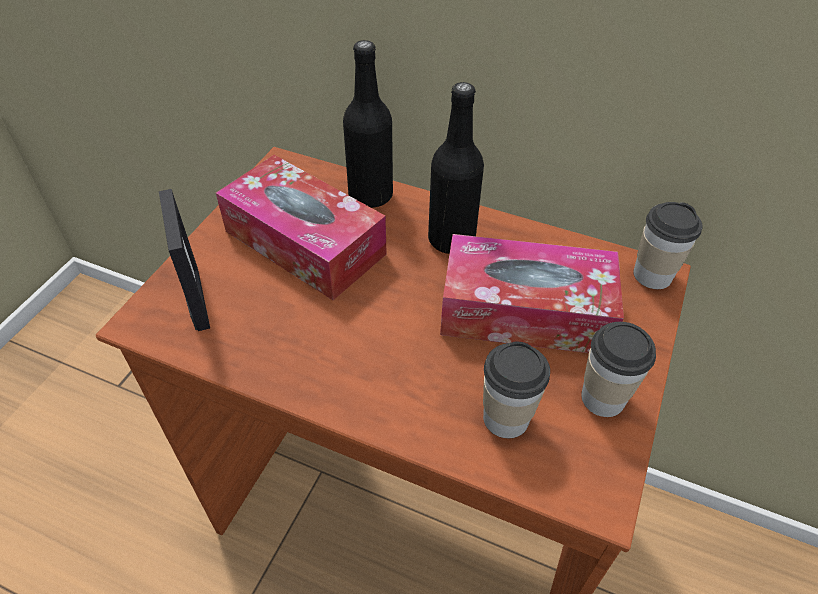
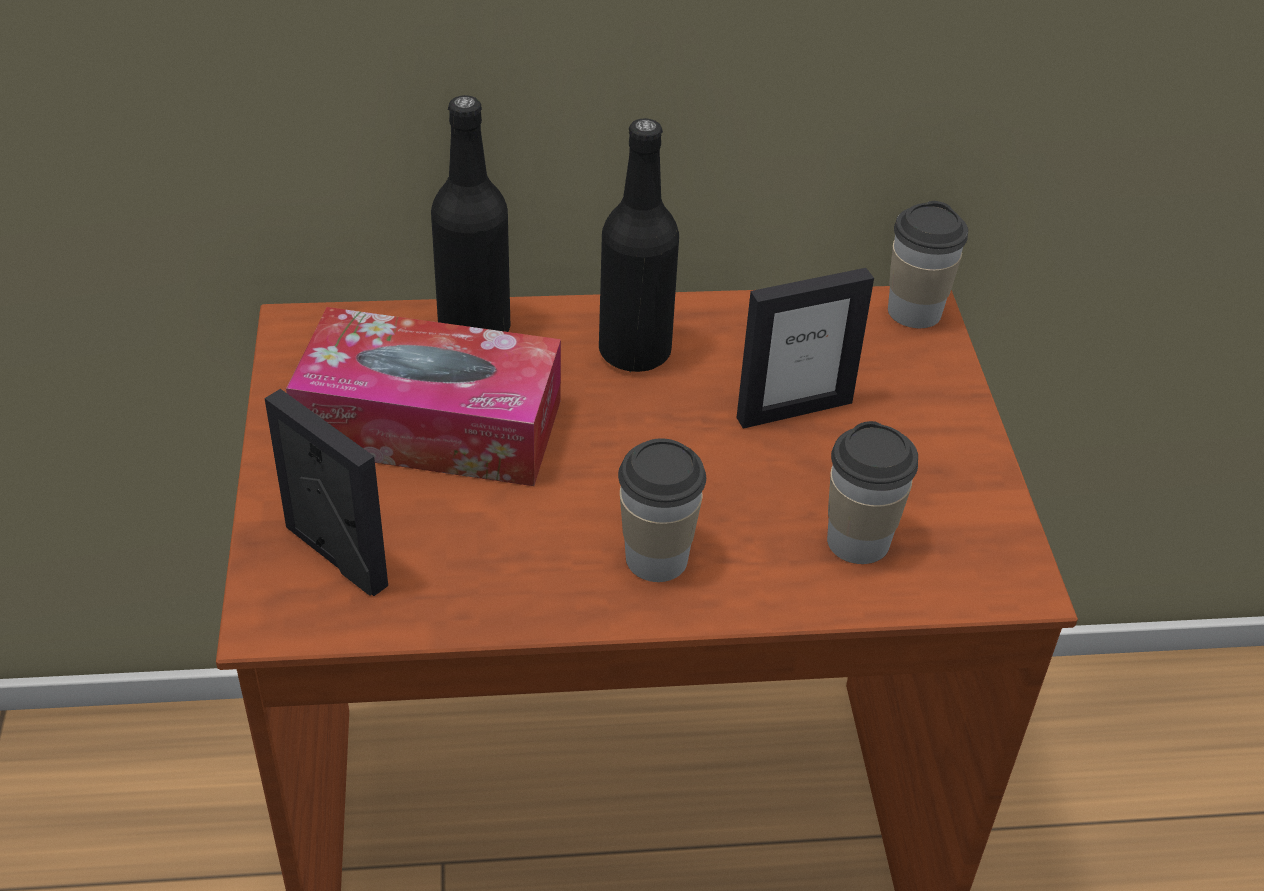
camera: 30 degrees left, 5 degrees down
tissue box [440,234,624,353] -> picture frame [737,268,874,429]
cup [581,322,656,417] -> cup moved to [618,439,706,582]

